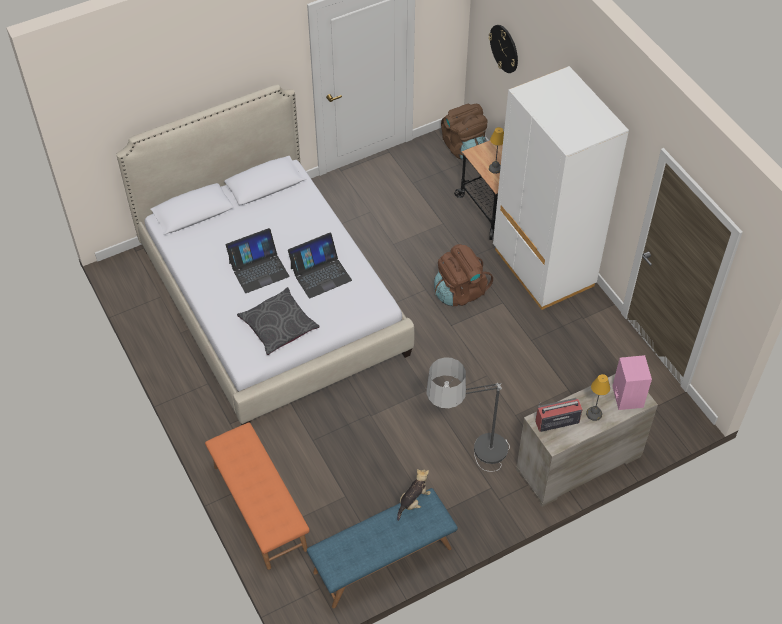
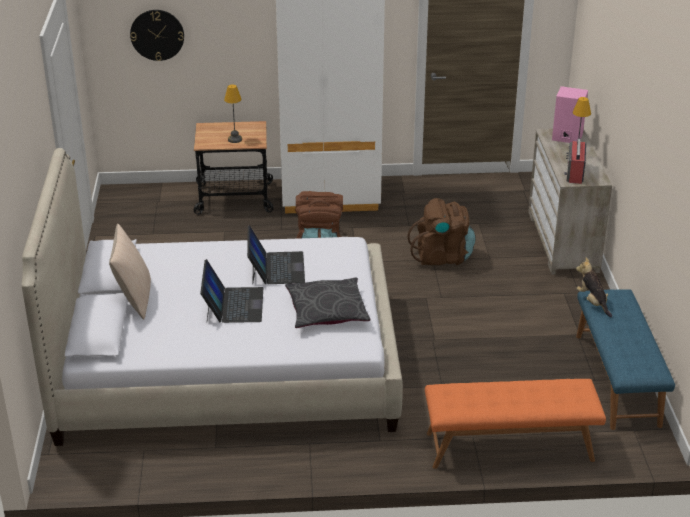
camera: 65 degrees left, 20 degrees down
floor lamp [426,357,510,472] -> none
brown backpack [441,104,488,160] -> brown backpack moved to [407,198,475,265]
none -> beige pillow [109,223,151,320]

